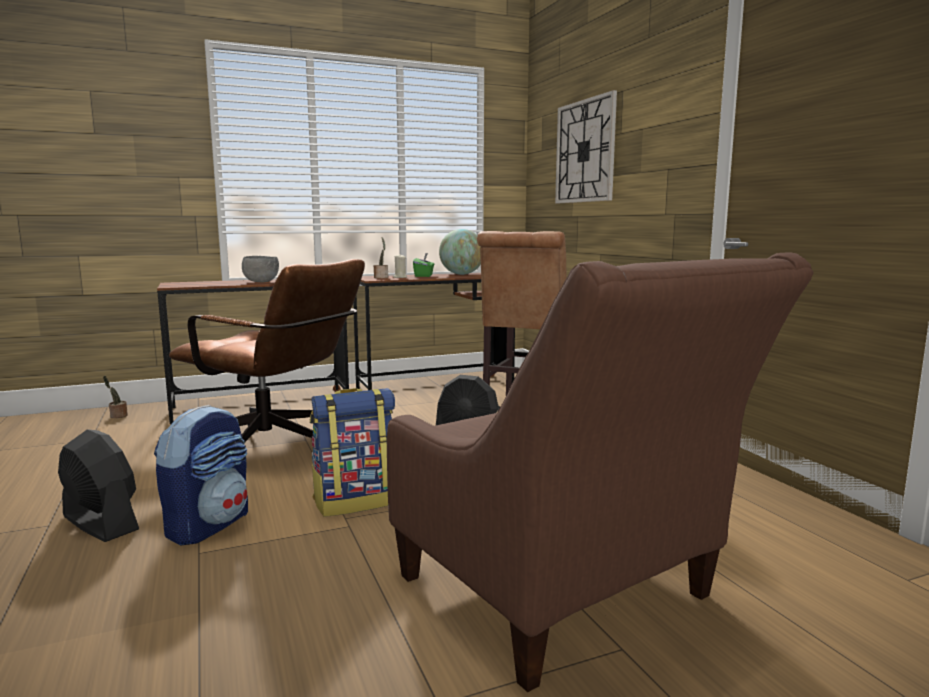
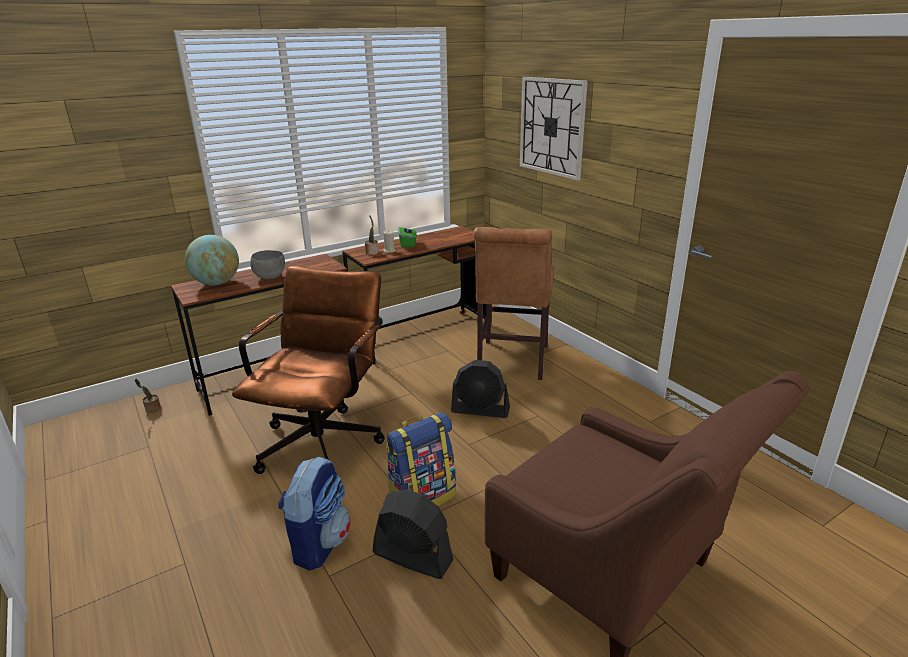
camera: 10 degrees left, 15 degrees up
black fan [58,429,139,542] -> black fan moved to [373,489,454,579]
brown office chair [169,259,365,443] -> brown office chair turned 90 degrees counterclockwise [232,266,385,474]
globe [439,229,481,275] -> globe moved to [185,235,239,285]

